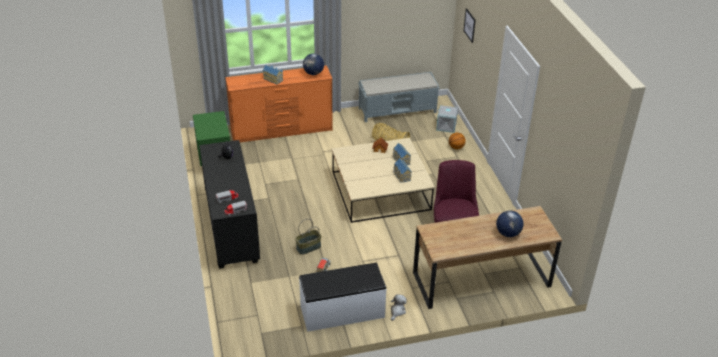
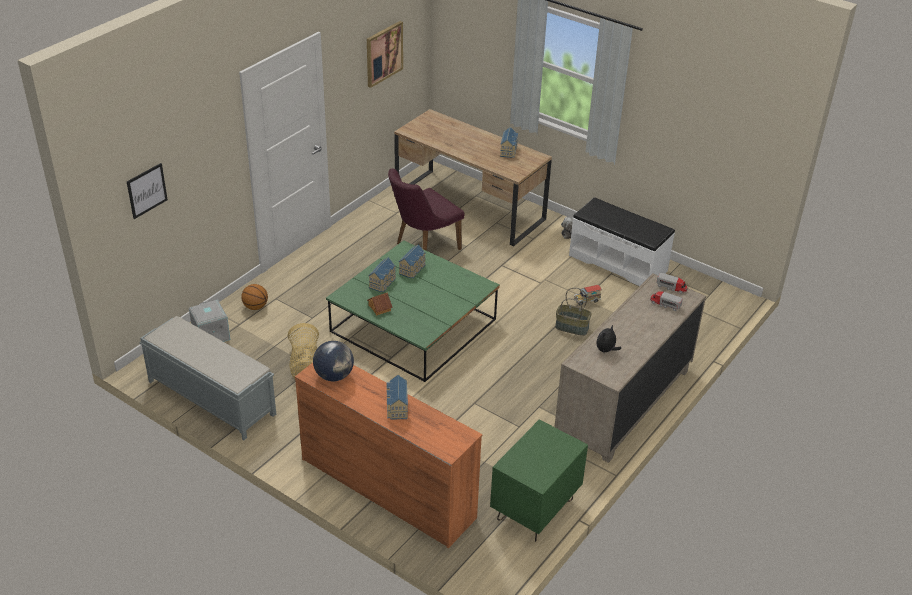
camera: 130 degrees left, 0 degrees up
black dresser [199,140,260,269] -> beige dresser [555,273,706,463]
beige coffee table [332,138,435,223] -> green coffee table [326,240,500,382]
globe [496,210,524,237] -> none
none -> picture [367,21,403,88]
none -> toy house [500,127,518,158]

